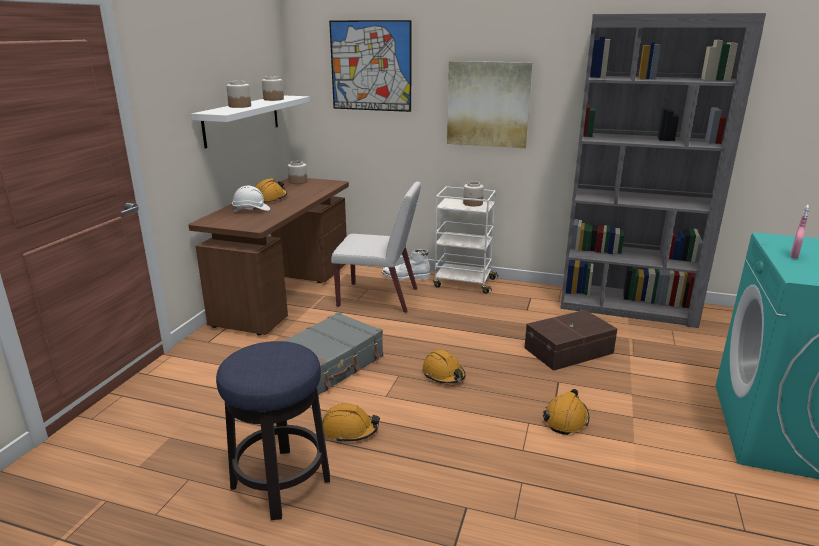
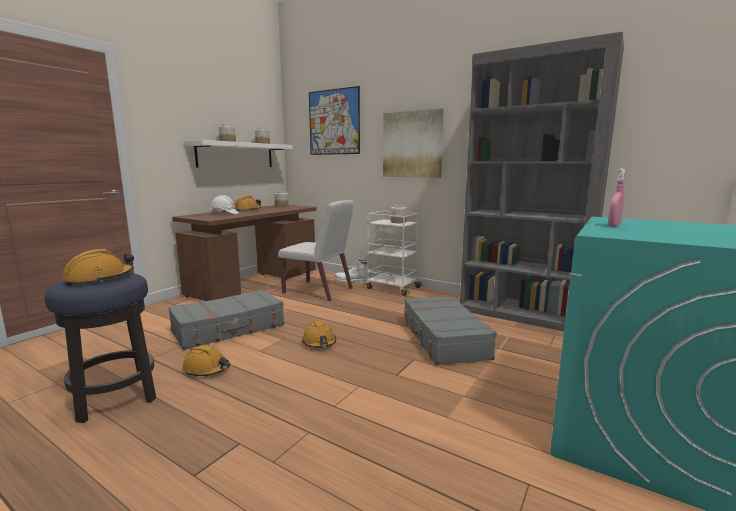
camera: 15 degrees right, 10 degrees down
brown storage box [525,310,617,371] -> grey suitcase [403,296,497,365]
orange hard hat [543,389,589,435] -> orange hard hat moved to [63,249,134,286]

